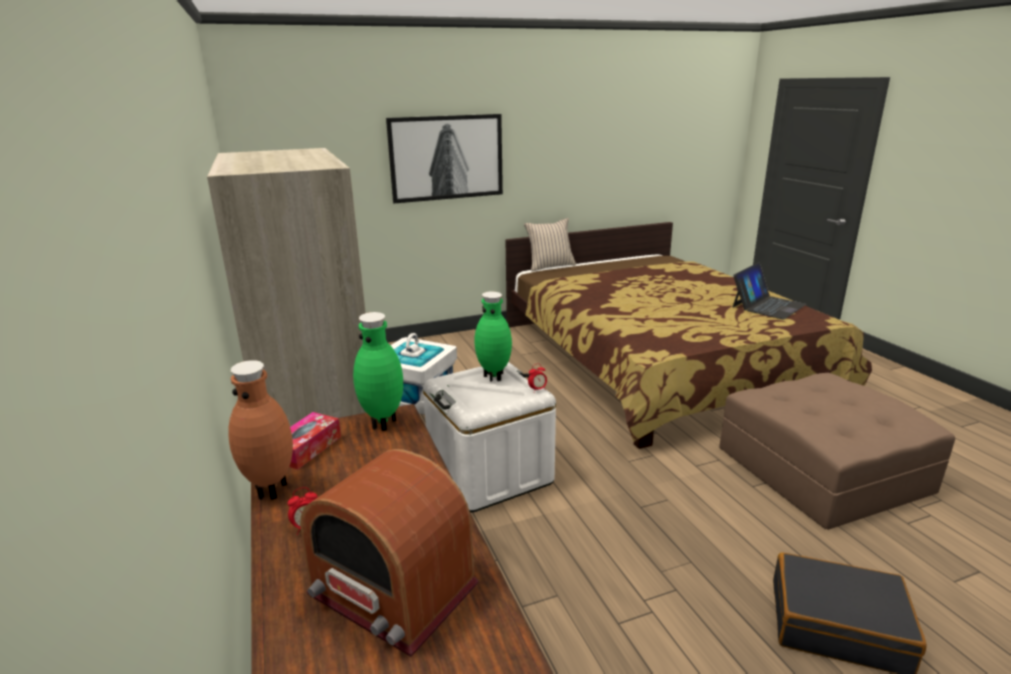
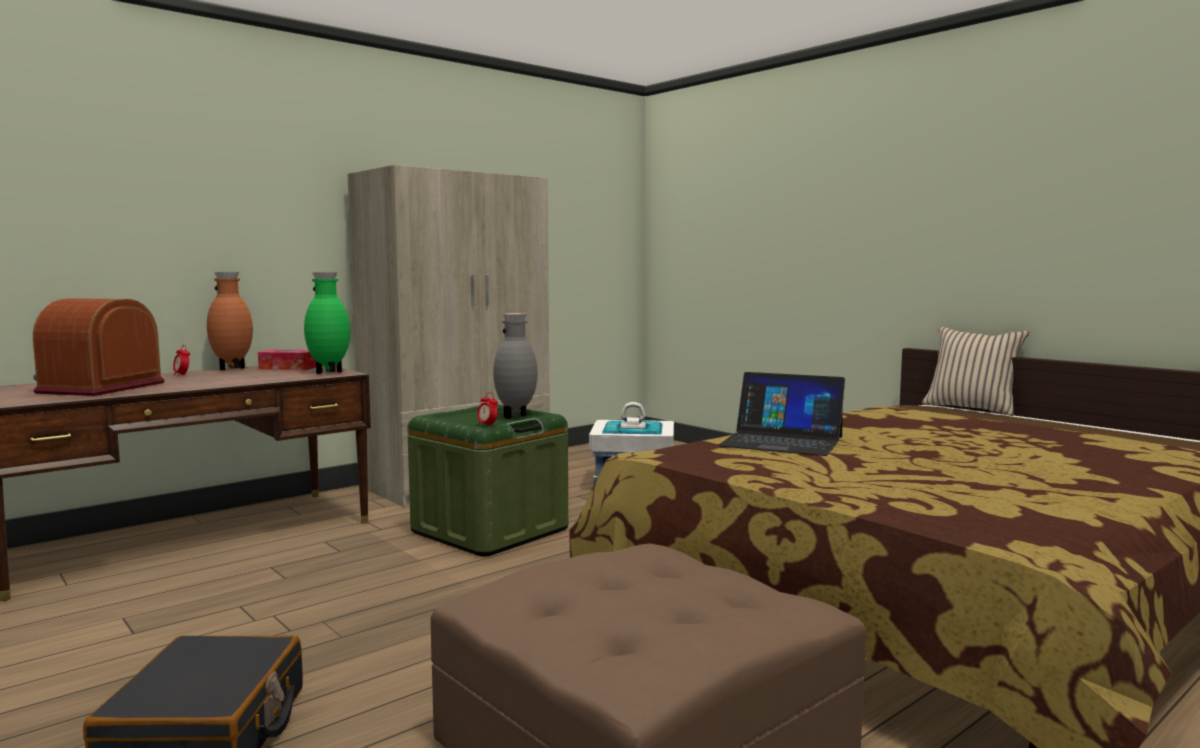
camera: 70 degrees right, 15 degrees down
picture [386,114,503,203] -> none
white storage box [423,362,556,512] -> green storage box [407,404,568,557]
green vase [474,292,512,382] -> grey vase [493,313,538,419]
laptop [733,263,807,319] -> laptop moved to [718,372,845,456]

